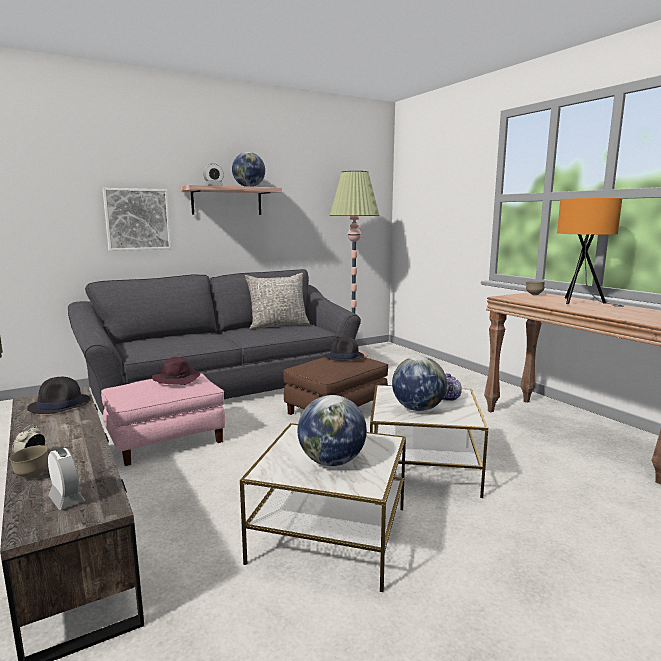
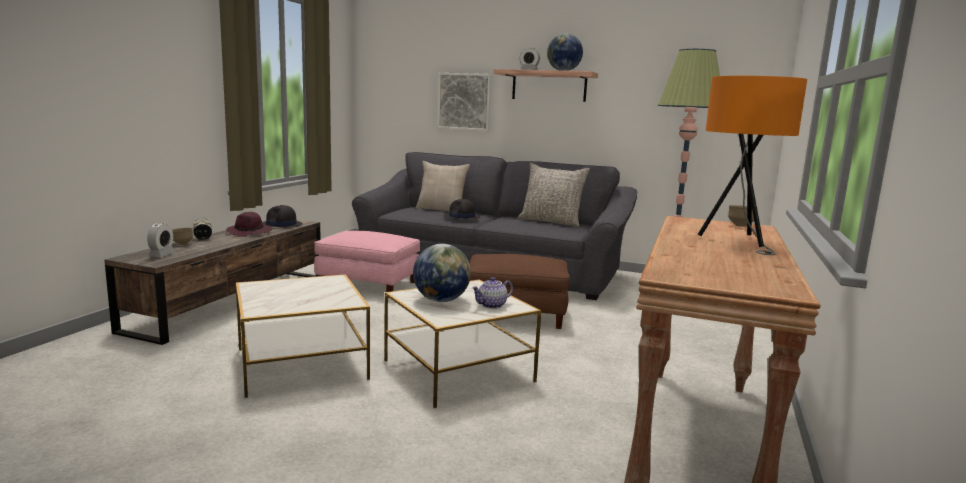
camera: 50 degrees right, 0 degrees up
purple hat [152,357,200,385] -> purple hat moved to [226,212,272,237]
globe [298,395,367,466] -> none
black hat [324,337,364,361] -> black hat moved to [444,199,480,219]
none -> beige pillow [416,161,470,211]

